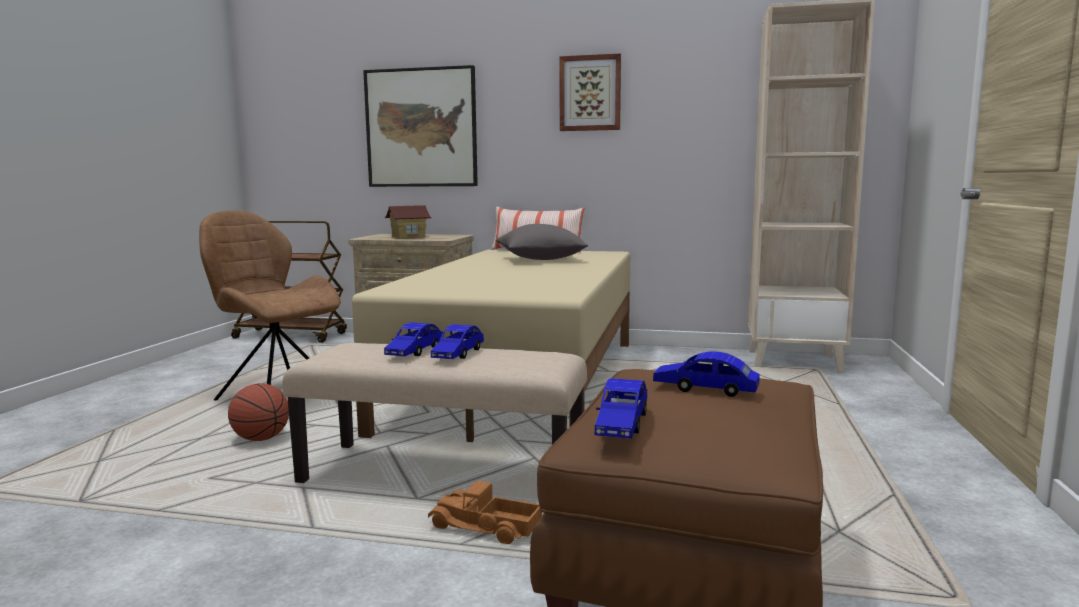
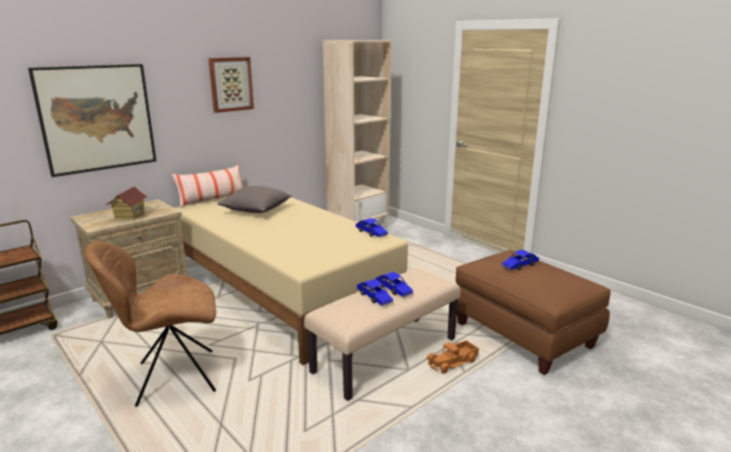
camera: 55 degrees left, 10 degrees up
basketball [228,383,289,441] -> none
blue toy car [595,378,647,439] -> blue toy car moved to [356,218,388,237]

